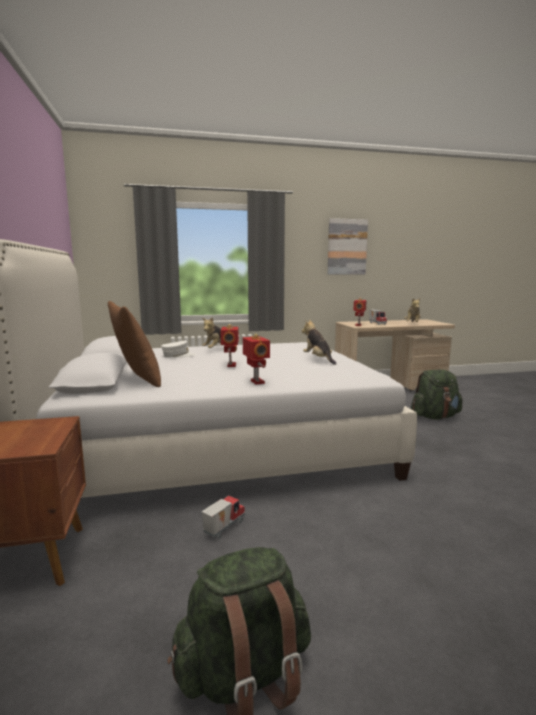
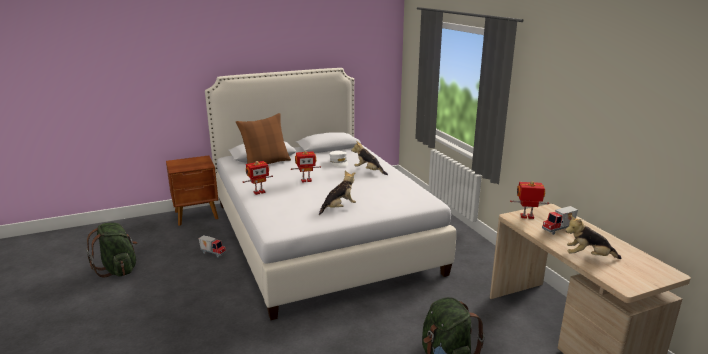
camera: 80 degrees right, 10 degrees up
picture [328,218,368,274] -> none

